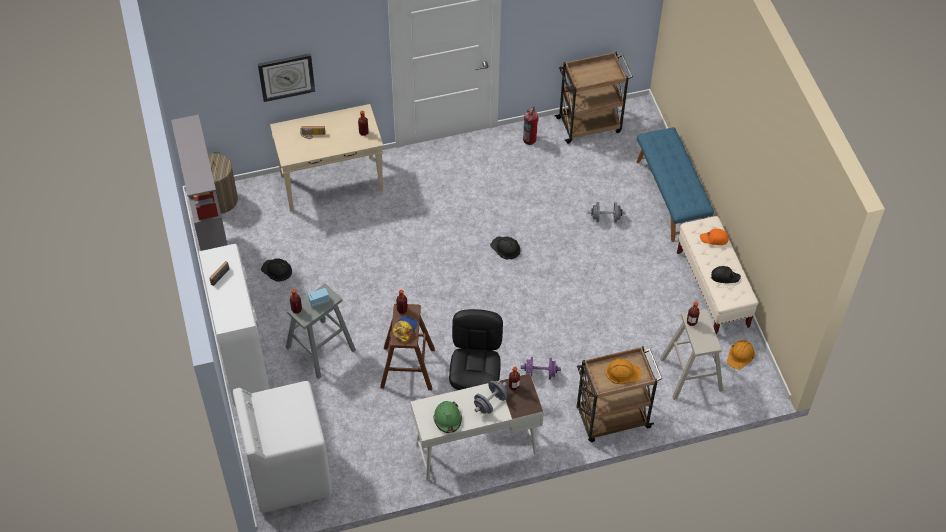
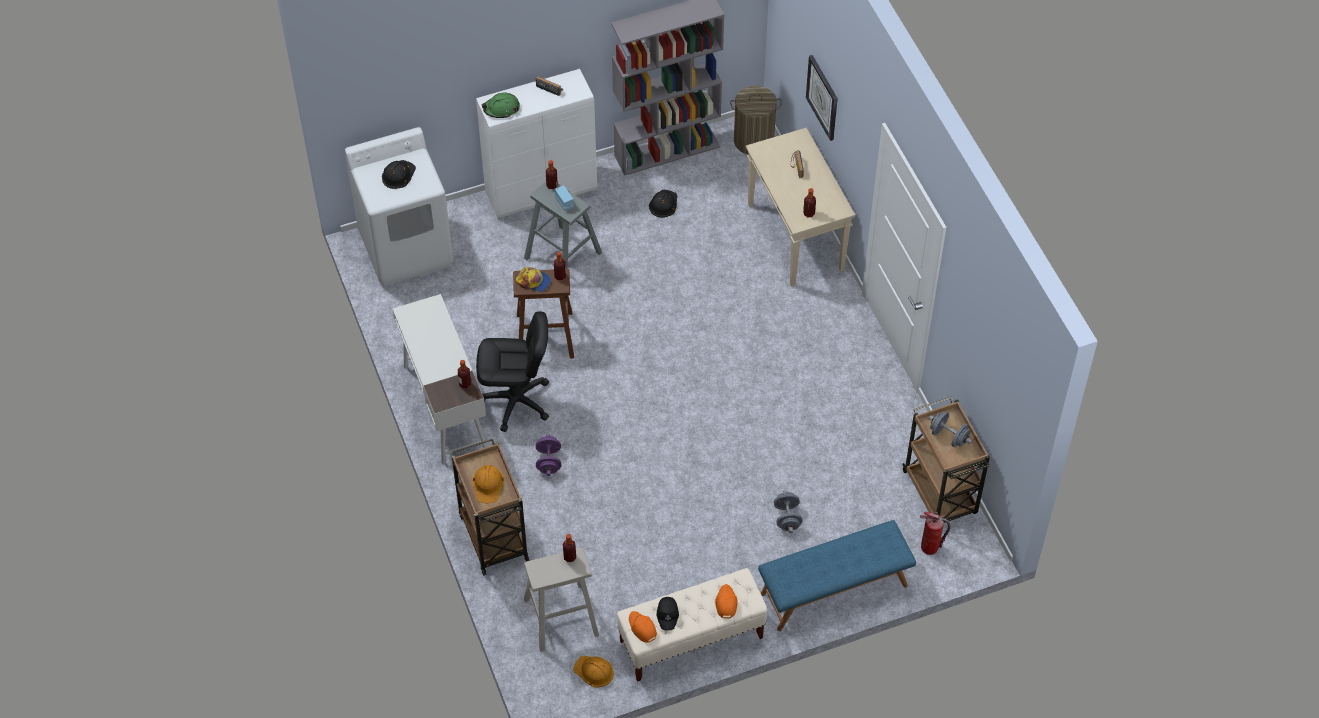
camera: 85 degrees right, 0 degrees up
green hard hat [433,401,462,433] -> green hard hat moved to [481,92,520,118]
grey dumbbell [474,381,507,414] -> grey dumbbell moved to [929,411,972,448]
black hard hat [490,237,520,259] -> black hard hat moved to [382,160,416,189]
fire extinguisher [523,106,539,145] -> fire extinguisher moved to [920,512,951,555]
none -> orange cap [629,611,657,643]

